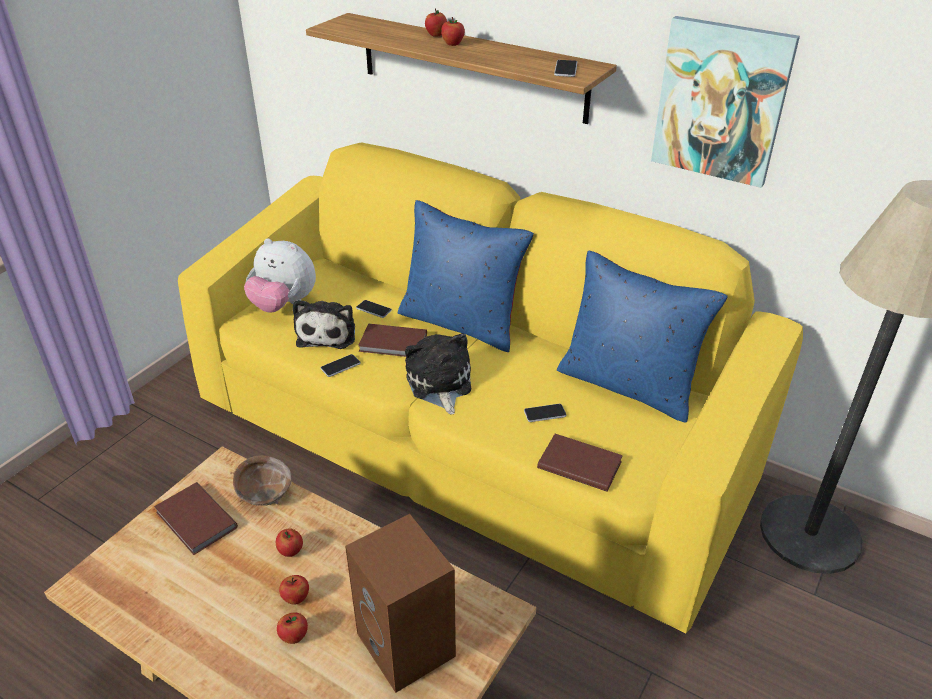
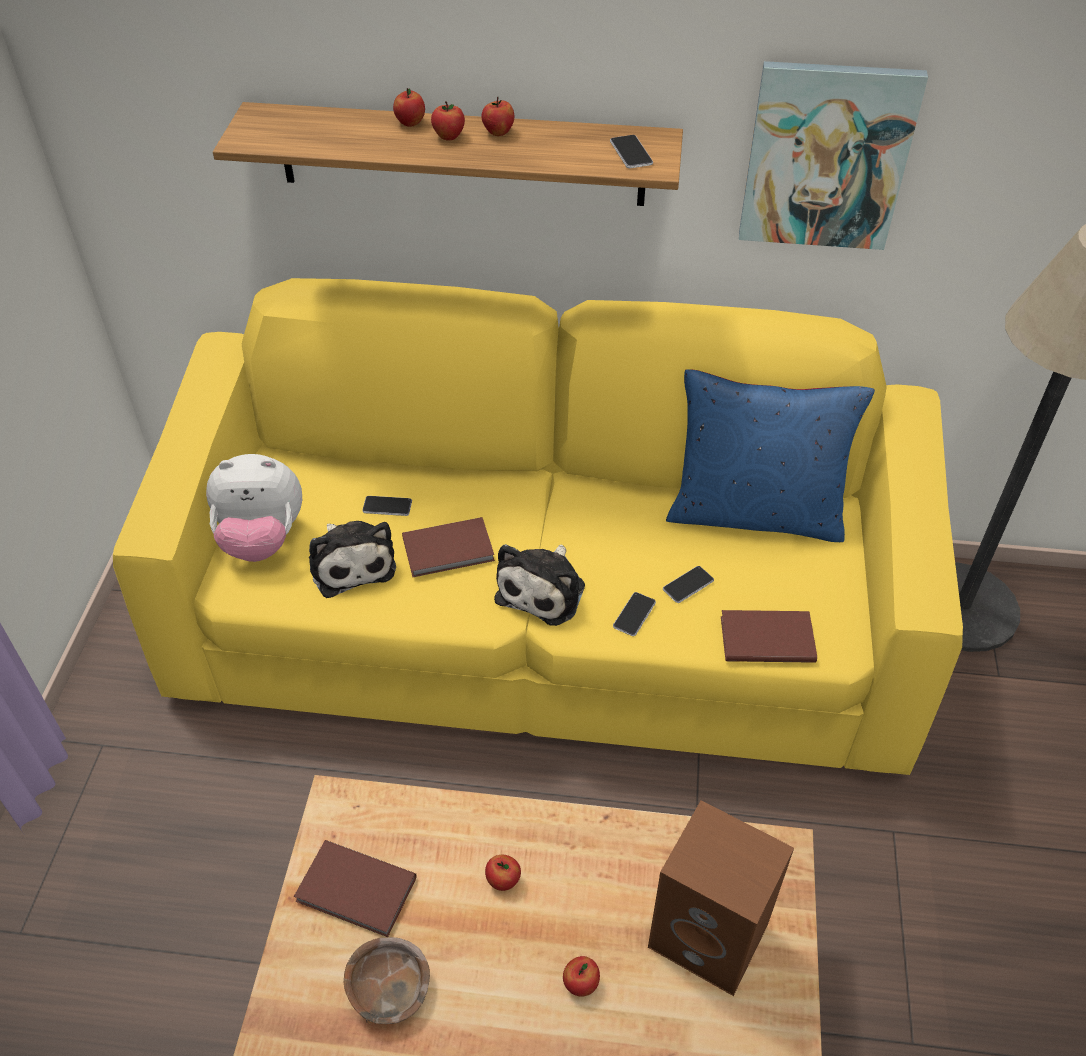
camera: 25 degrees left, 10 degrees up
brown bowl [233,455,291,506] -> brown bowl moved to [344,937,430,1024]
apple [279,575,309,605] -> apple moved to [482,97,514,136]
phone [321,354,361,377] -> phone moved to [613,592,656,636]
blue pillow [398,200,534,352] -> none
plush toy [405,333,471,414] -> plush toy turned 120 degrees counterclockwise [494,544,585,626]

